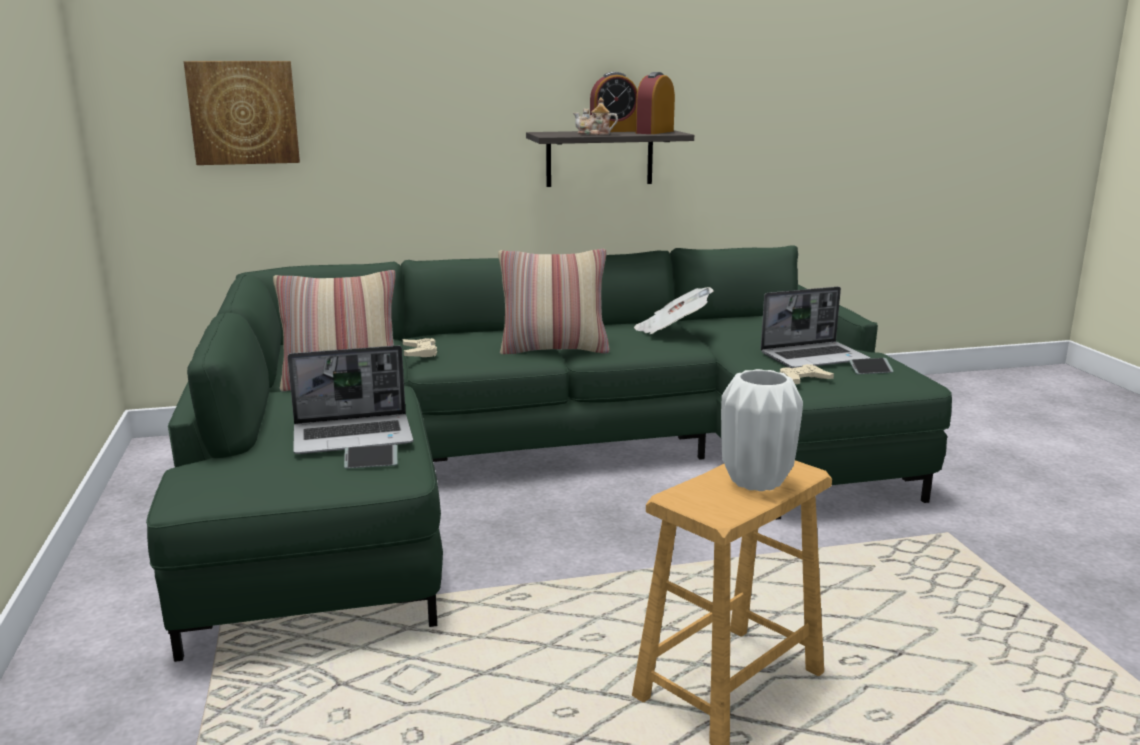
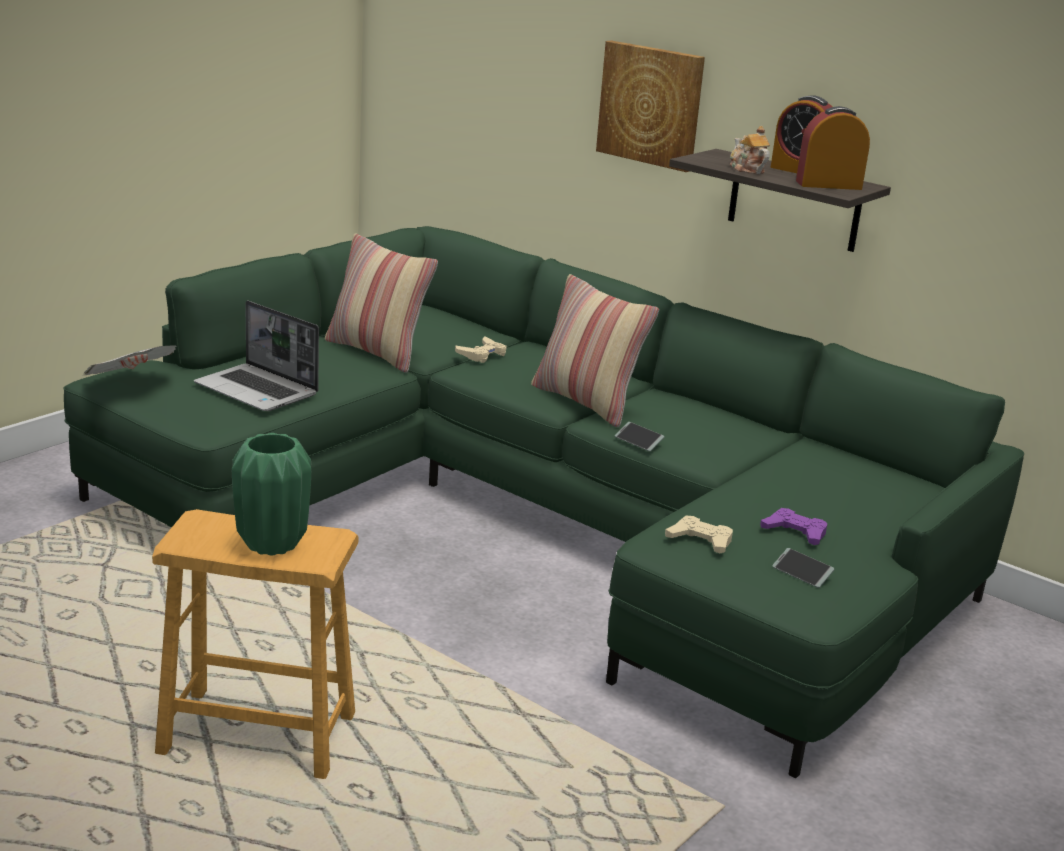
camera: 50 degrees right, 5 degrees up
picture [184,61,300,165] -> picture moved to [596,41,705,172]
phone [344,445,397,469] -> phone moved to [615,422,664,452]
newspaper [634,287,714,334] -> newspaper moved to [83,345,177,375]
white vase [721,369,803,491] -> green vase [232,433,311,556]
laptop [761,287,870,368] -> purple game controller [760,508,827,545]

